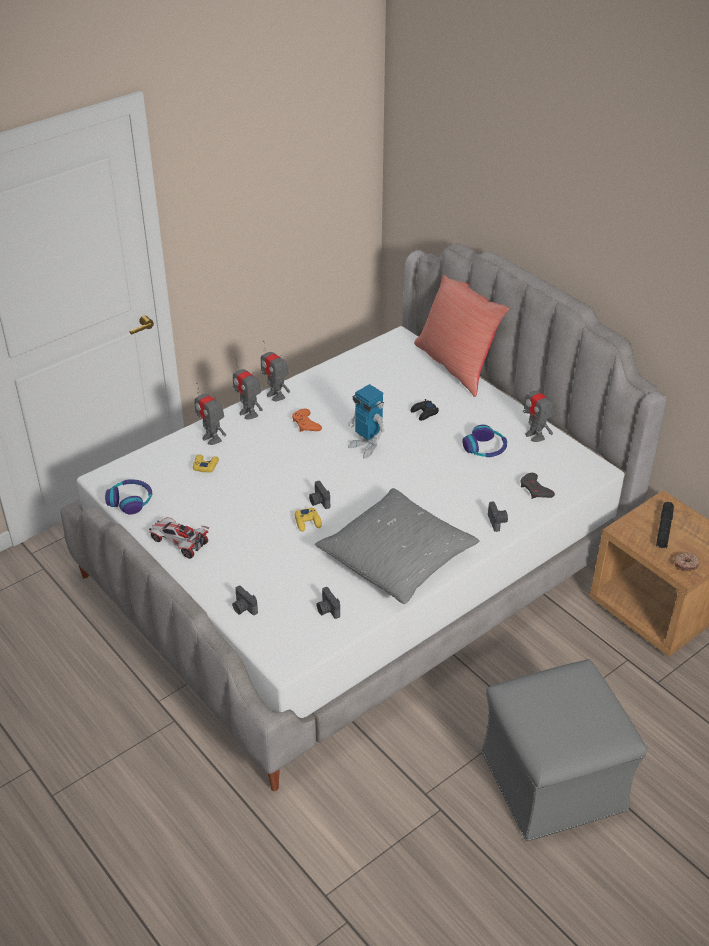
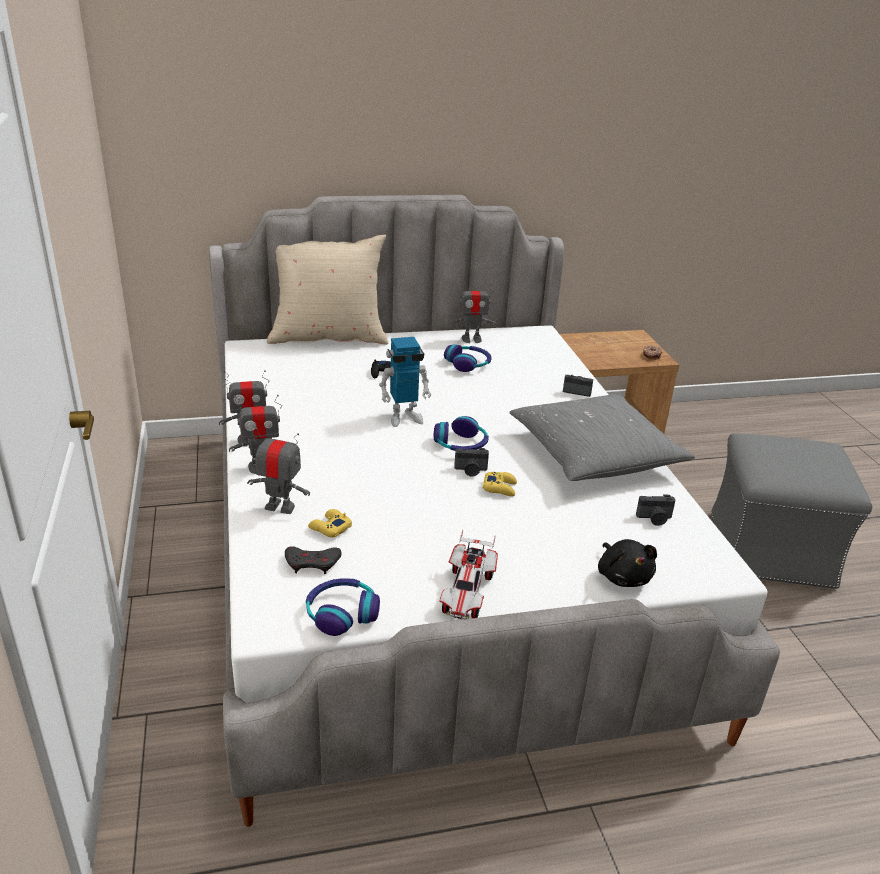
camera: 65 degrees left, 10 degrees down
toy car [149,517,210,559] -> toy car turned 45 degrees counterclockwise [439,530,498,619]
toy robot [194,383,226,445] -> toy robot turned 150 degrees counterclockwise [247,428,310,514]
camera [232,586,258,615] -> black plush toy [598,539,657,587]
orange game controller [292,409,322,432] -> none
red pillow [414,275,509,397] -> beige pillow [267,235,388,345]
grey game controller [520,473,555,499] -> grey game controller moved to [285,546,342,574]
black flashlight [656,502,674,548] -> none
none -> headphones [434,416,489,451]

